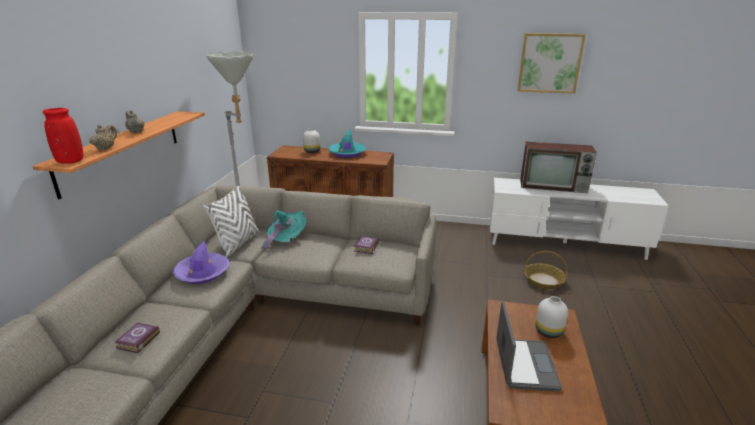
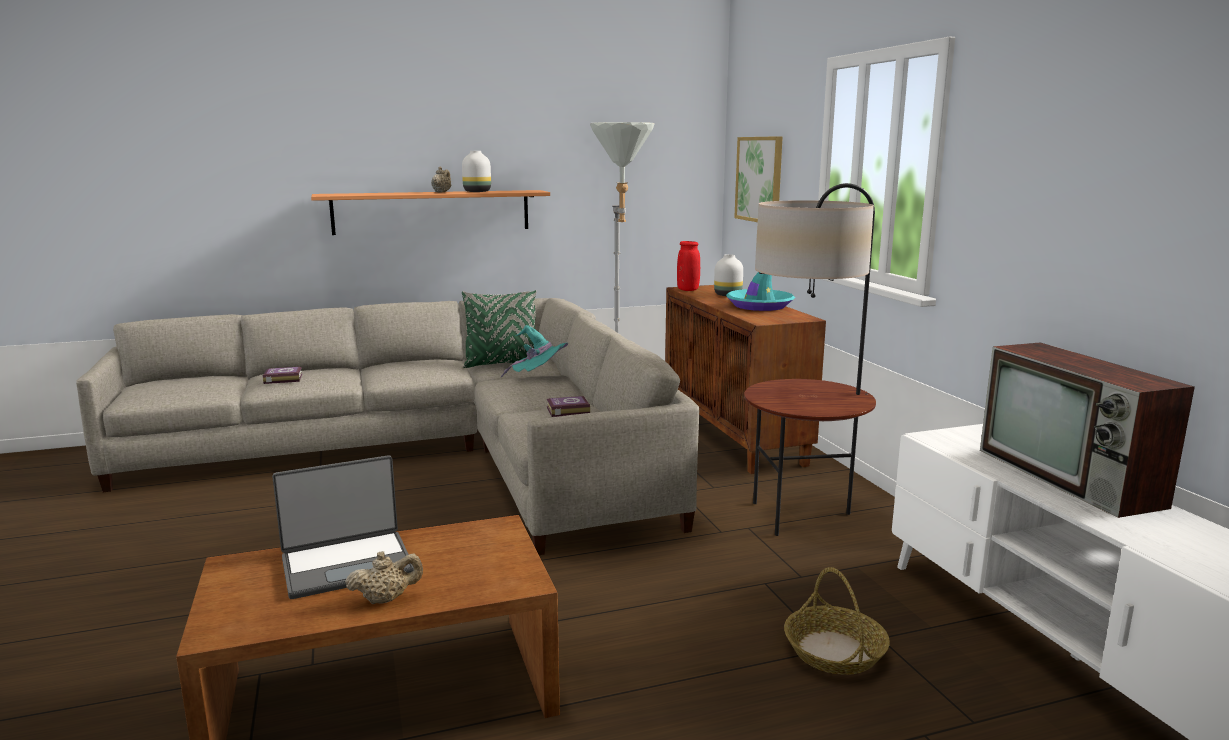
camera: 60 degrees right, 10 degrees down
red vase [43,108,83,164] -> red vase moved to [677,241,700,291]
beige teapot [89,124,117,150] -> beige teapot moved to [345,551,423,604]
purple hat [173,240,229,284] -> none
white pillow [203,186,259,258] -> green pillow [462,290,537,368]
picture [518,33,586,94] -> picture moved to [734,136,783,222]
white vase [535,296,568,338] -> white vase moved to [462,151,491,192]
none -> floor lamp [744,183,876,536]

